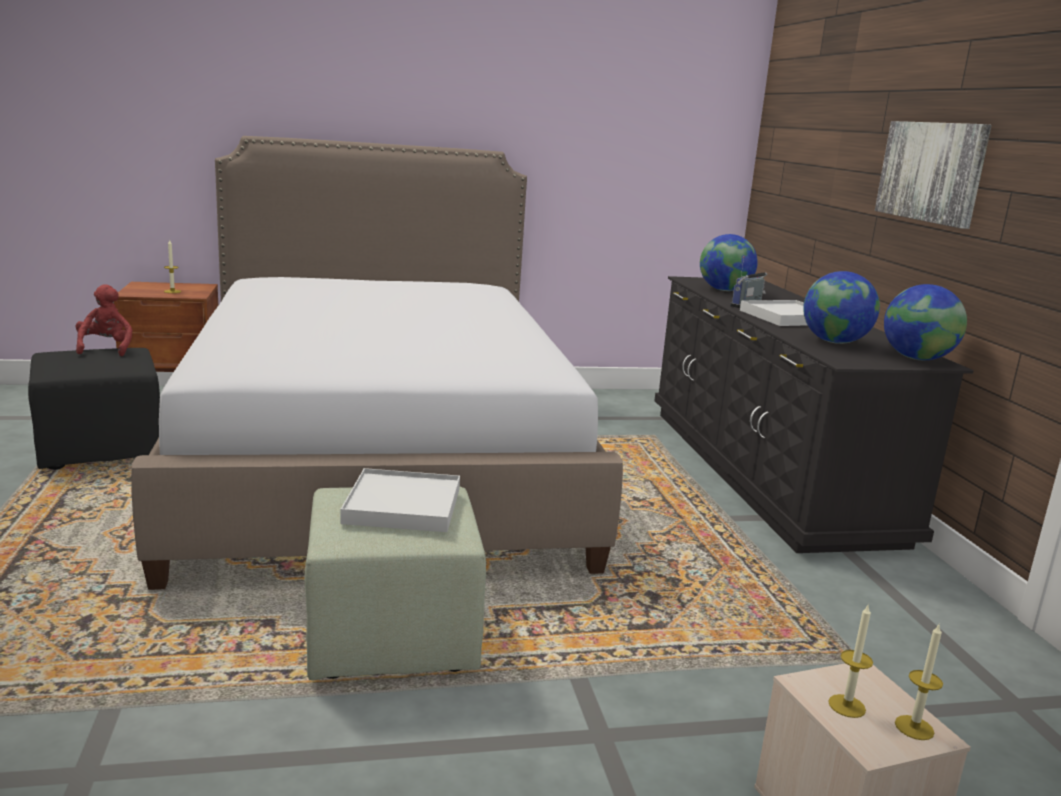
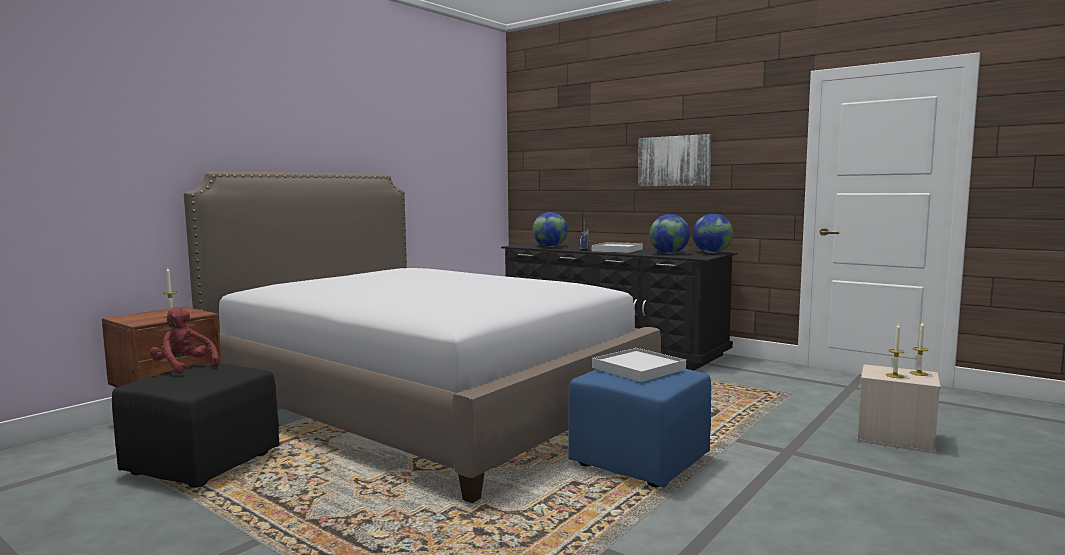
camera: 40 degrees left, 10 degrees down
green ottoman [305,487,486,680] -> blue ottoman [568,369,711,488]

